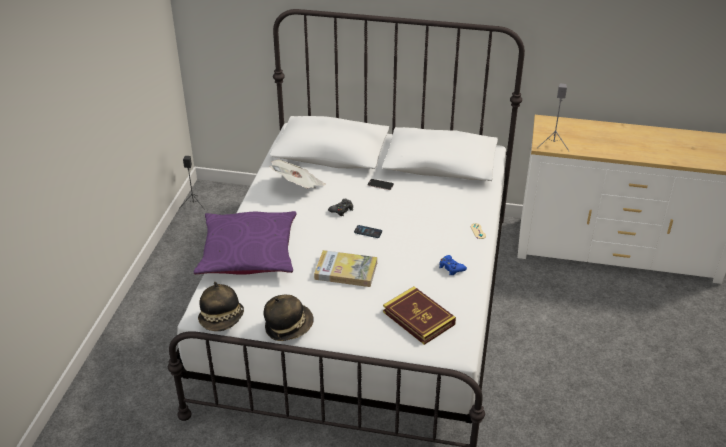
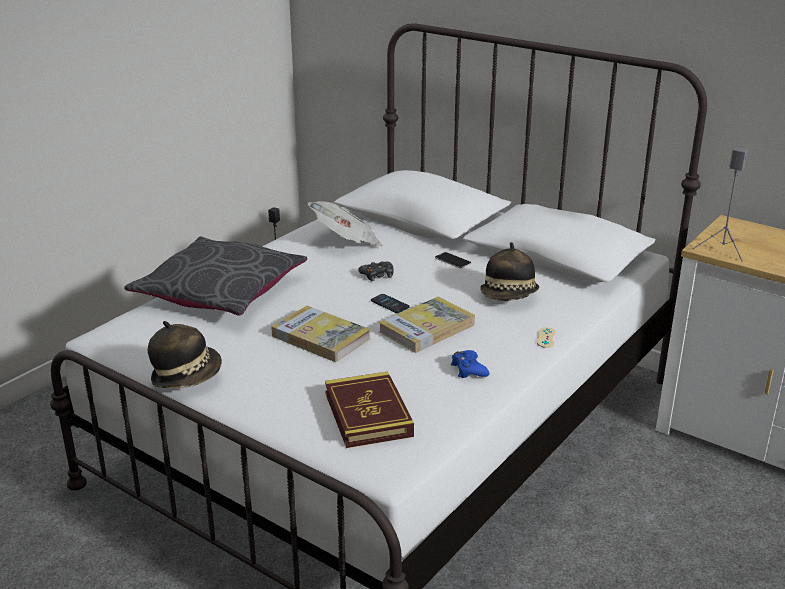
camera: 25 degrees right, 10 degrees down
purple pillow [194,211,296,275] -> grey pillow [124,236,307,316]
hat [198,282,244,331] -> hat moved to [480,242,539,301]
none -> book [379,297,475,353]

